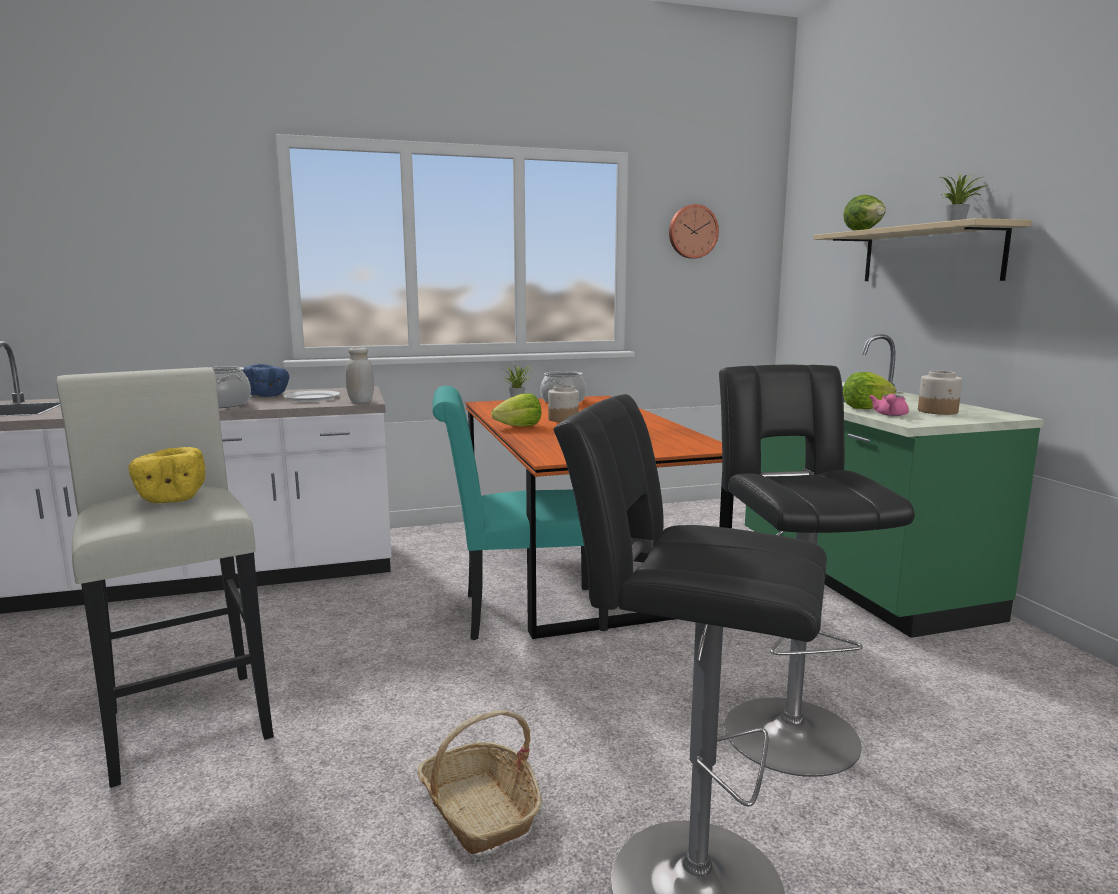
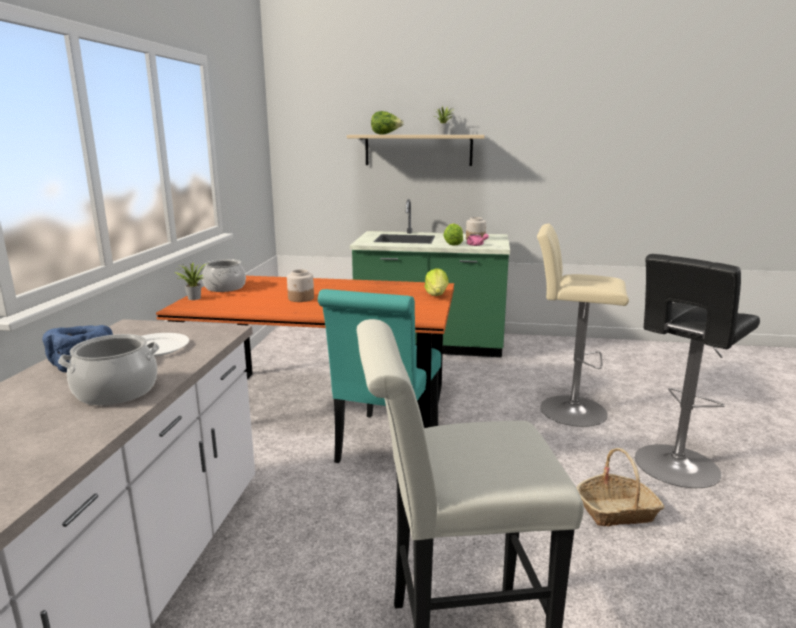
camera: 65 degrees left, 5 degrees up
yellow bowl [128,447,205,503] -> none
white jar [346,348,374,403] -> none
lettuce [491,393,541,426] -> lettuce moved to [424,268,449,296]
wall clock [669,204,719,259] -> none
black stool [719,365,915,777] -> beige stool [537,223,629,427]

